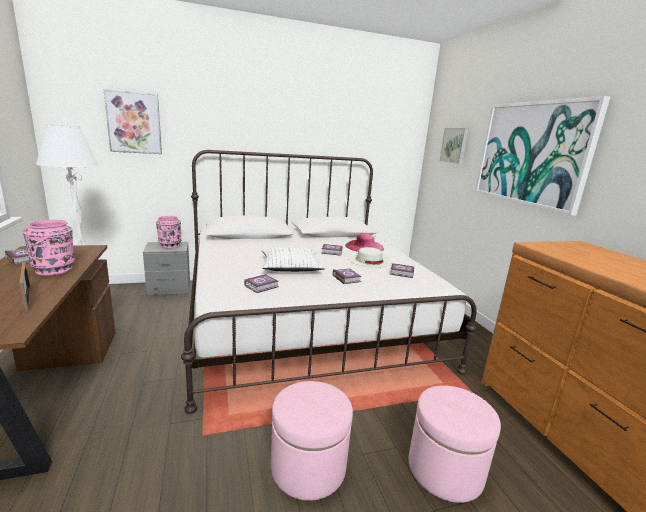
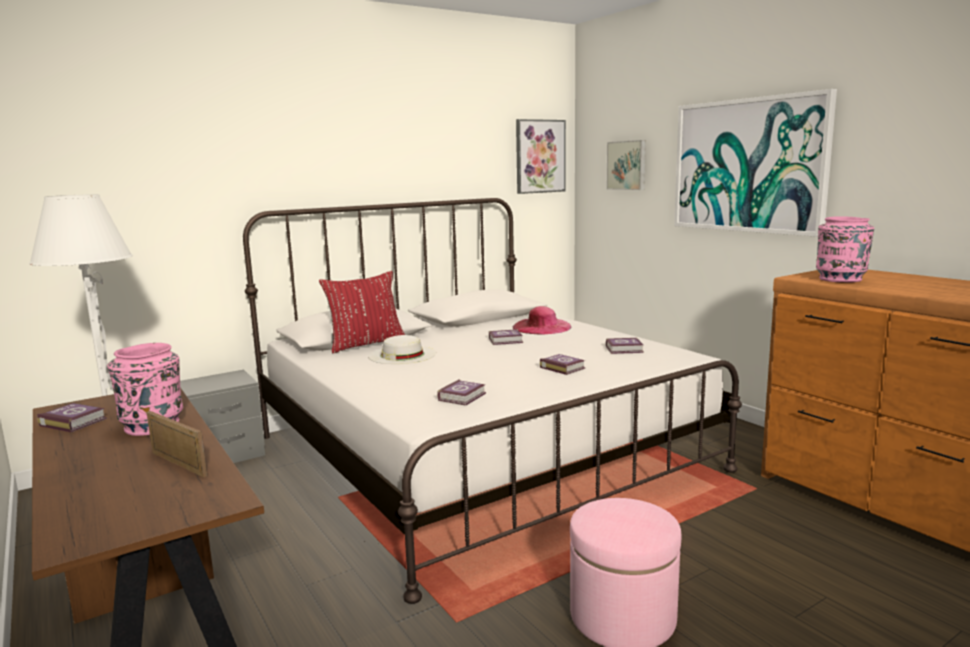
camera: 15 degrees left, 5 degrees down
picture [104,89,162,154] -> picture moved to [516,119,566,194]
pink vase [156,216,181,248] -> pink vase moved to [816,216,874,282]
white pillow [262,248,325,272] -> none
white hat [348,247,392,268] -> white hat moved to [368,335,436,364]
pink ottoman [409,385,501,503] -> none
none -> red pillow [319,271,405,353]

